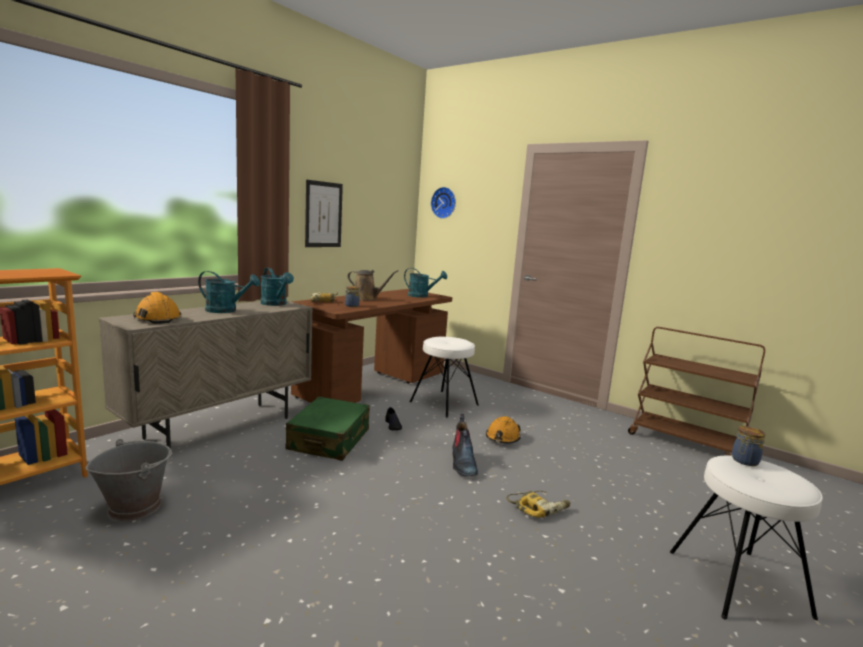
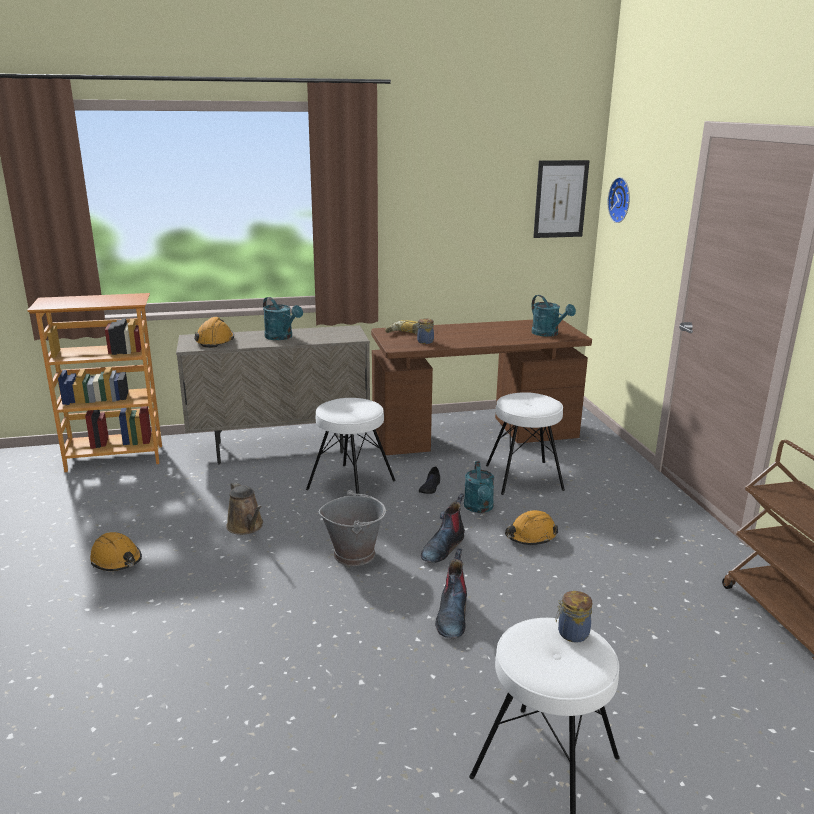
camera: 40 degrees right, 10 degrees up
grey bucket [85,439,172,521] -> grey bucket moved to [319,490,386,566]
turquoise watering can [261,267,294,306] -> turquoise watering can moved to [464,461,494,513]
green suitcase [286,397,370,461] -> white stool [306,398,396,496]
picture [305,180,343,247] -> picture moved to [533,160,590,238]
brown watering can [347,270,398,301] -> brown watering can moved to [226,482,263,535]
power drill [506,491,570,518] -> boot [435,548,467,638]
none -> orange hard hat [90,532,142,571]

